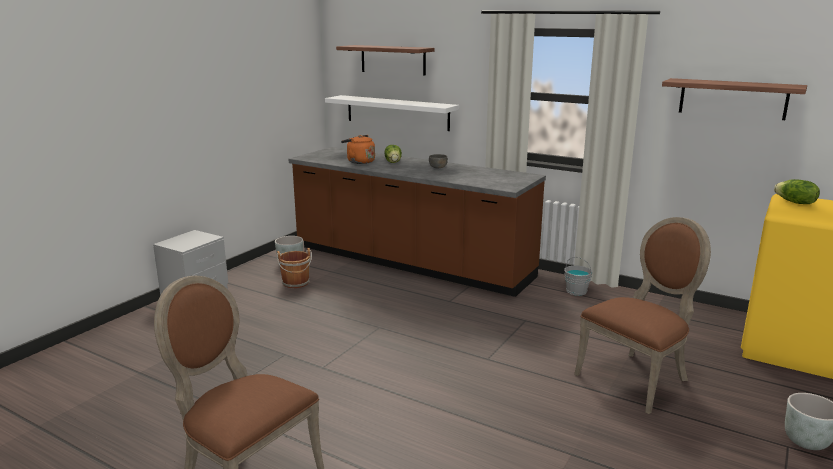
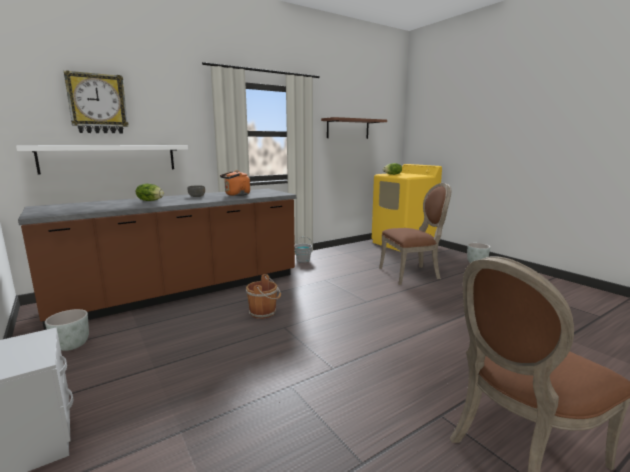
camera: 65 degrees left, 5 degrees down
brown bucket [277,248,312,288] -> brown bucket moved to [246,274,281,319]
shelf [336,45,435,76] -> wall clock [64,70,129,134]
orange kettle [341,135,375,164] -> orange kettle moved to [220,171,250,196]
brown chair [574,217,711,414] -> brown chair turned 90 degrees clockwise [379,183,451,285]

